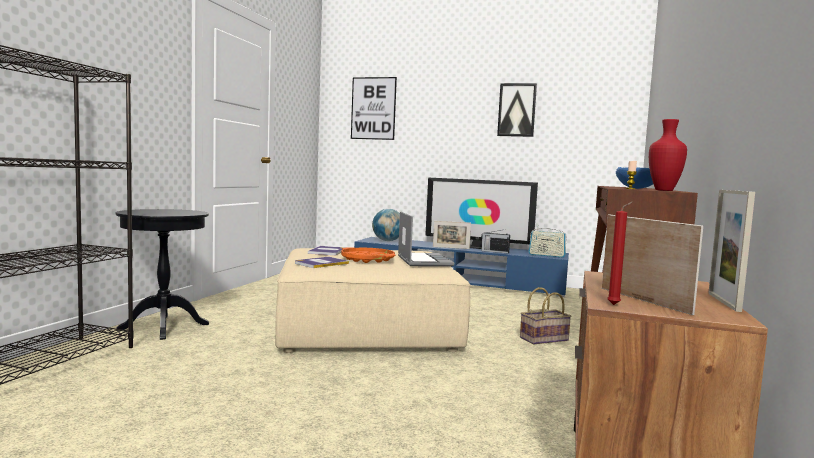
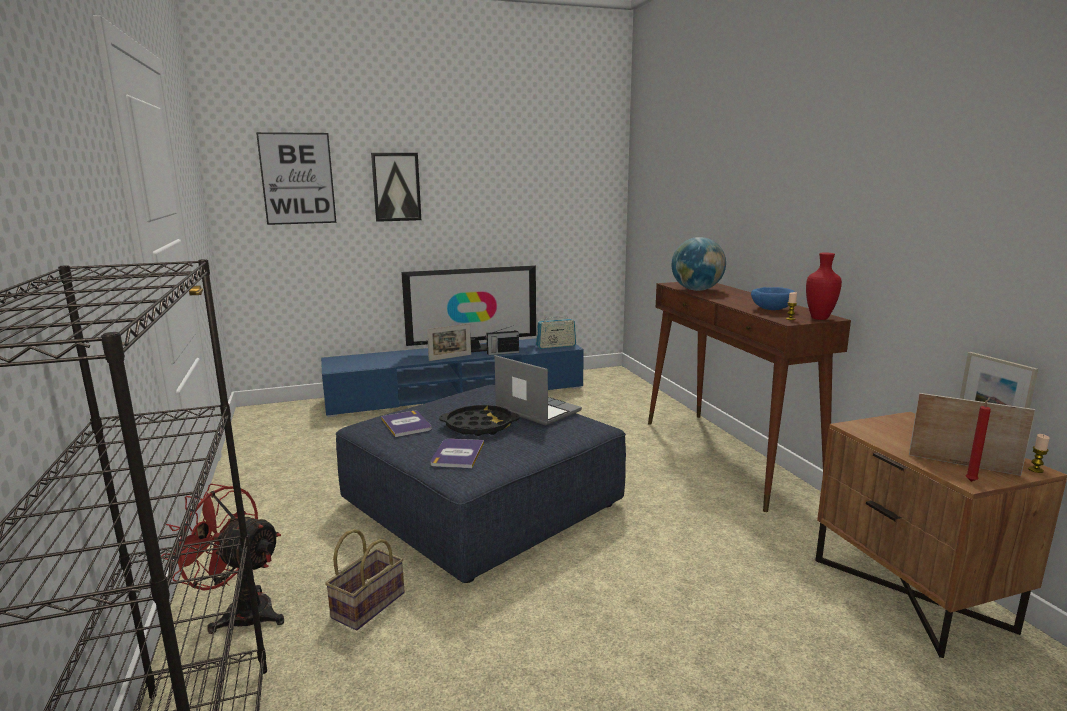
camera: 35 degrees left, 10 degrees up
black side table [116,209,209,340] -> red fan [161,484,284,634]
beige ottoman [275,248,471,353] -> blue ottoman [336,385,626,583]
orange tray [341,247,395,263] -> black tray [439,405,519,436]
globe [372,209,400,241] -> globe moved to [672,237,726,291]
picture [497,83,537,137] -> picture moved to [371,153,421,222]
basket [520,287,571,344] -> basket moved to [325,529,405,630]
none -> candle [1028,434,1050,473]

